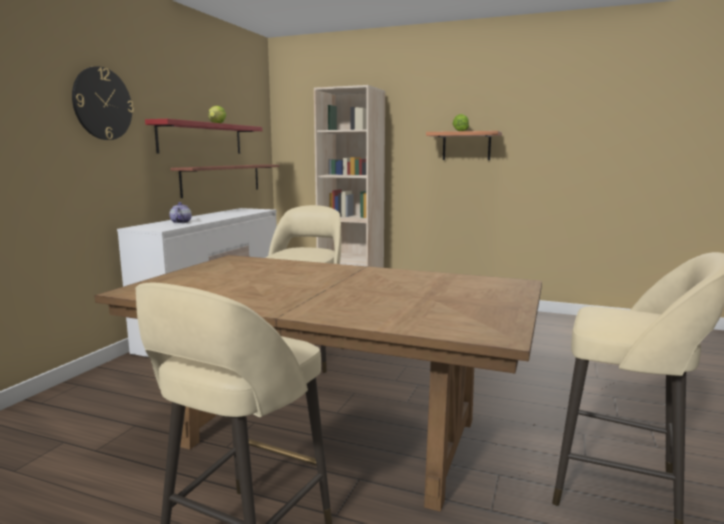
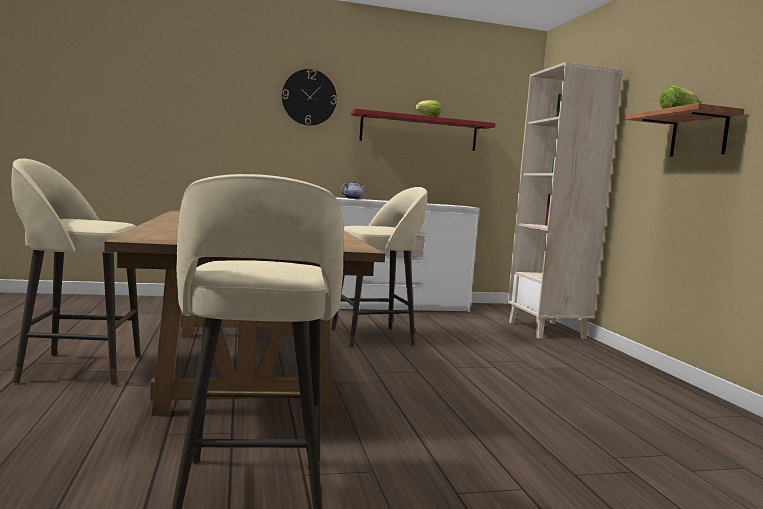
camera: 55 degrees right, 5 degrees down
shelf [171,165,279,198] -> none

